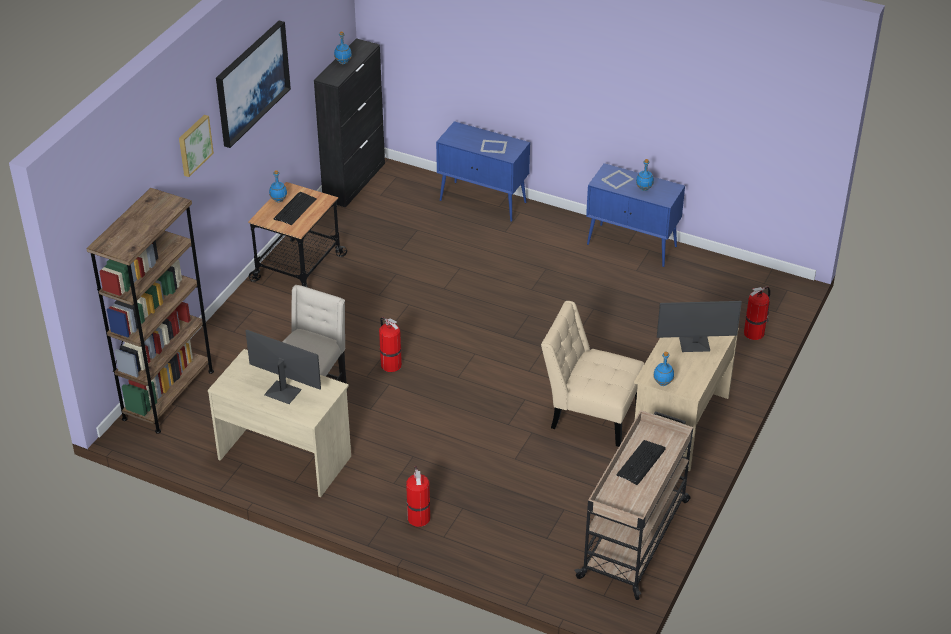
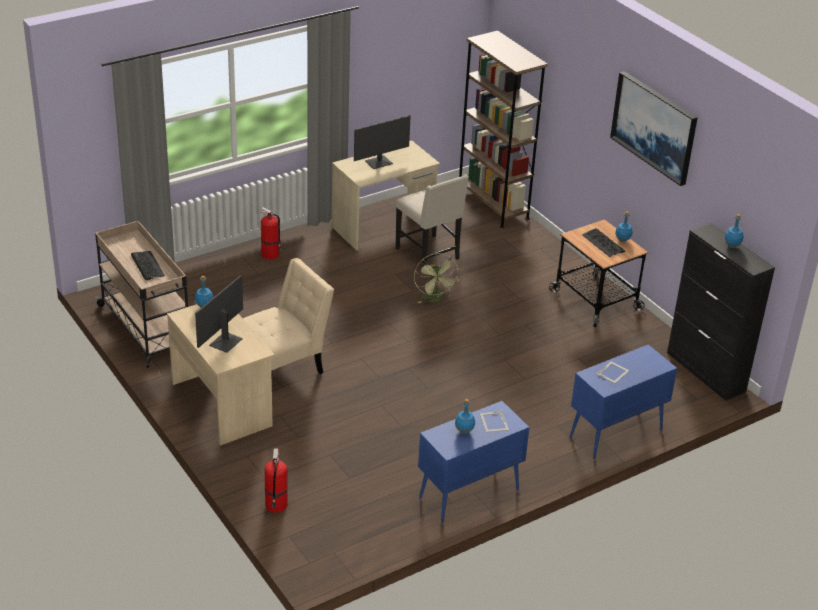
camera: 120 degrees right, 5 degrees down
picture [179,115,214,177] -> none
fire extinguisher [379,317,402,372] -> green fan [414,253,459,303]

